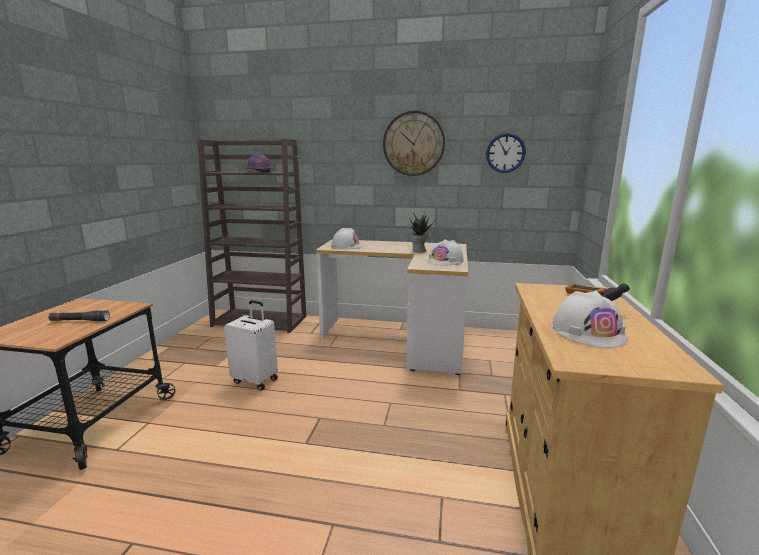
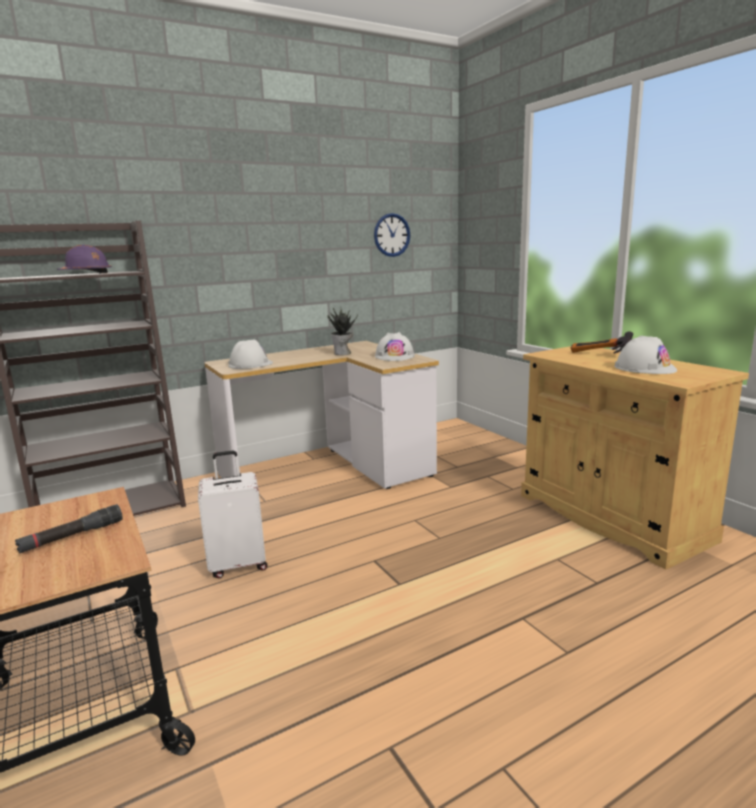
camera: 40 degrees left, 0 degrees up
wall clock [383,111,445,176] -> none

